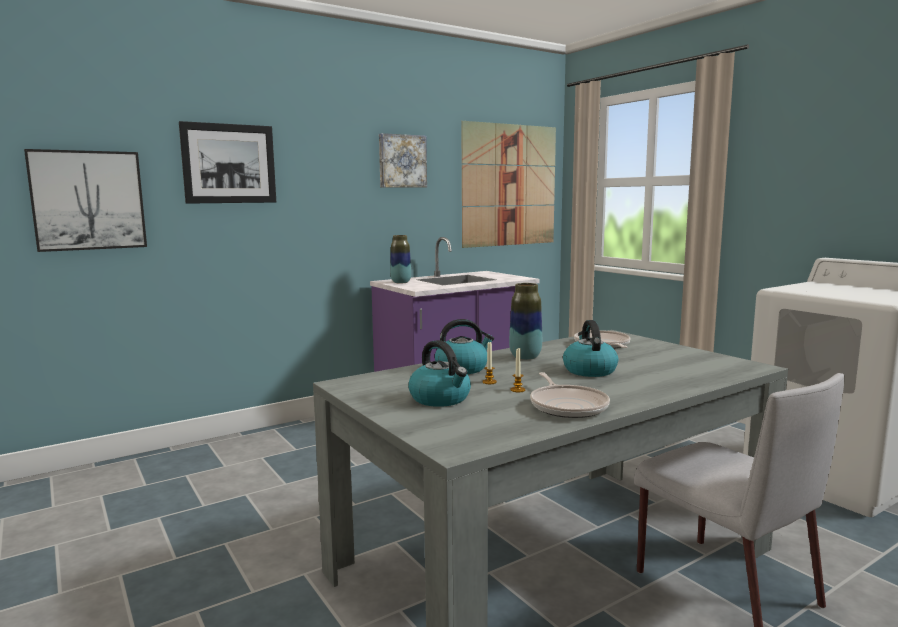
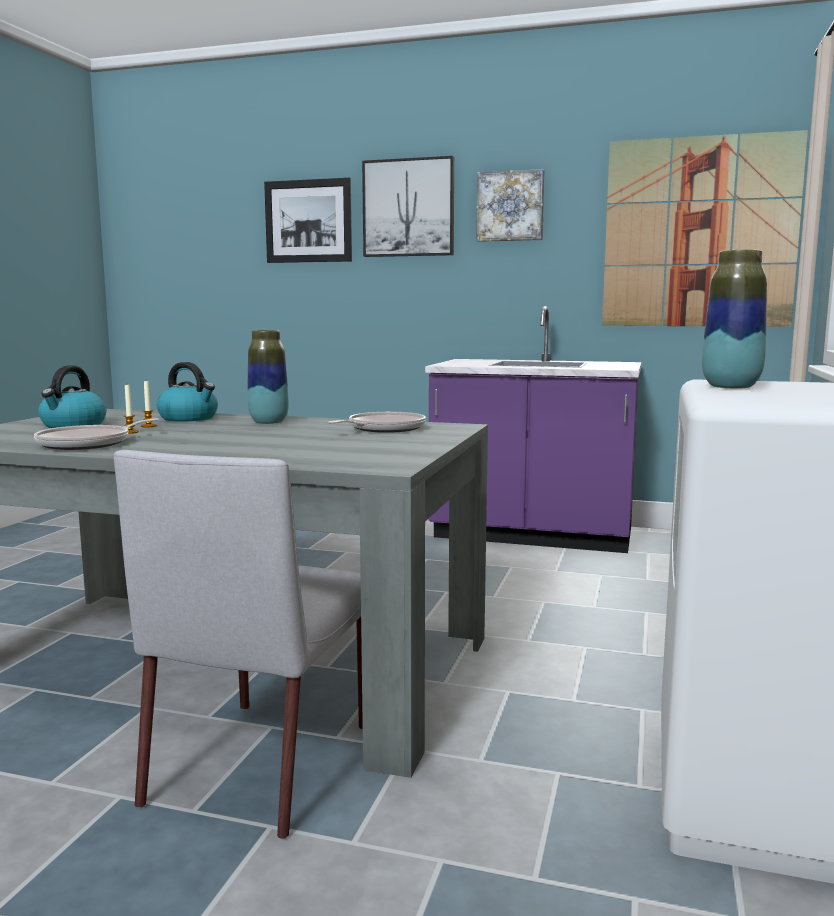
camera: 50 degrees right, 0 degrees up
picture [24,149,147,252] -> picture moved to [362,156,454,257]
vase [390,235,411,284] -> vase moved to [702,249,767,389]
kettle [563,320,618,377] -> none

